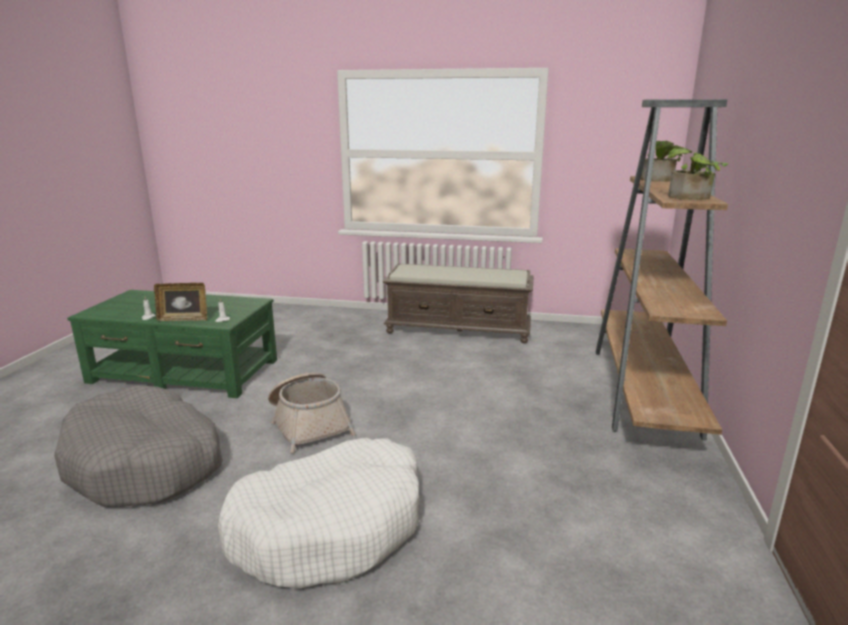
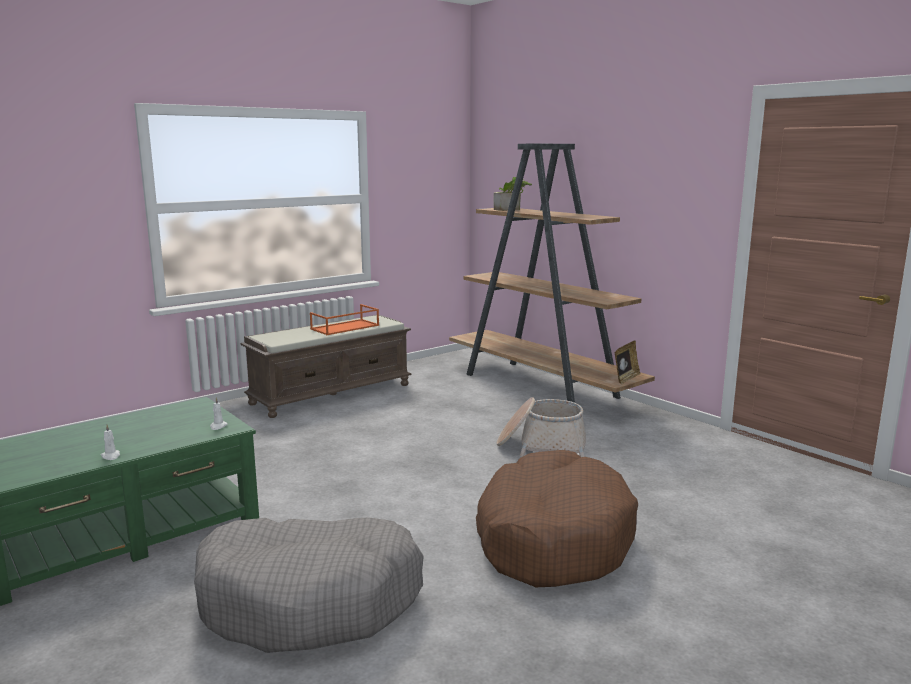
camera: 50 degrees left, 5 degrees down
picture frame [154,283,207,321] -> picture frame moved to [614,340,641,384]
white dog bed [218,438,420,588] -> brown dog bed [476,450,638,587]
basket [268,373,356,454] -> basket moved to [497,397,586,457]
potted plant [668,148,729,200] -> none
none -> orange tray [310,304,379,335]

